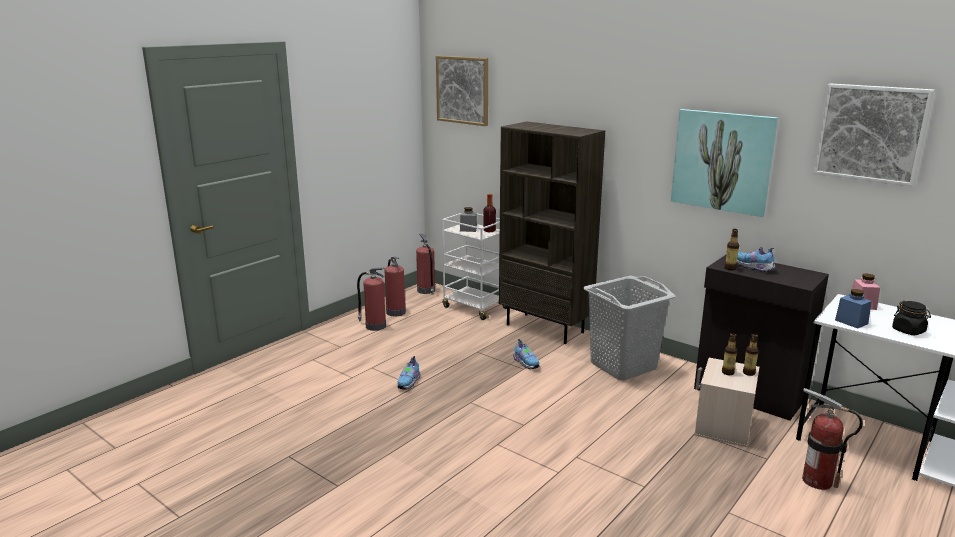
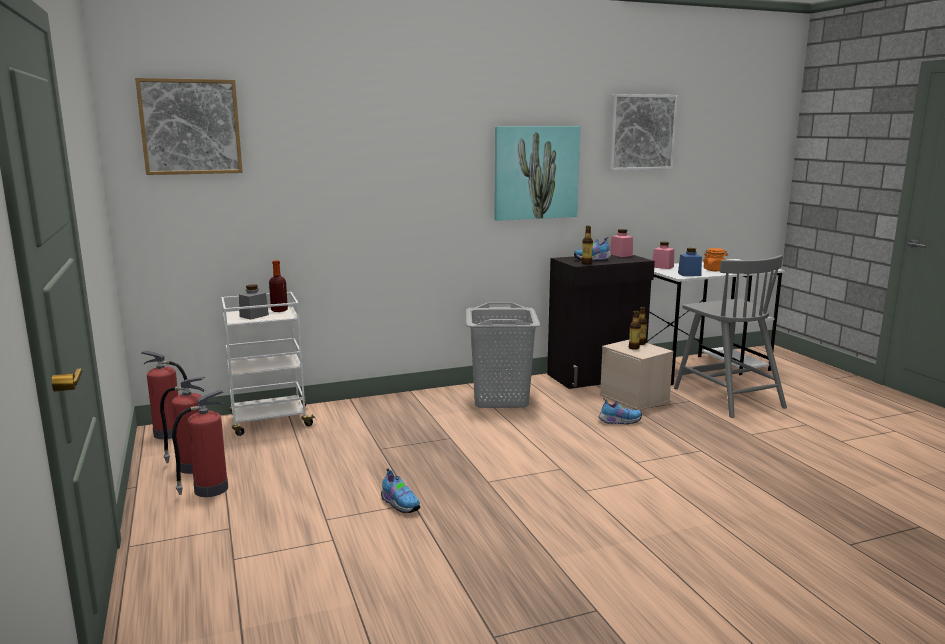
camera: 60 degrees left, 5 degrees down
brown bookcase [499,121,605,344] -> none
shoe [513,339,540,369] -> shoe moved to [598,398,642,424]
fire extinguisher [802,388,863,490] -> grey chair [674,255,787,418]
black jar [892,301,931,336] -> orange jar [703,248,728,271]
none -> pink jar [610,229,633,257]

